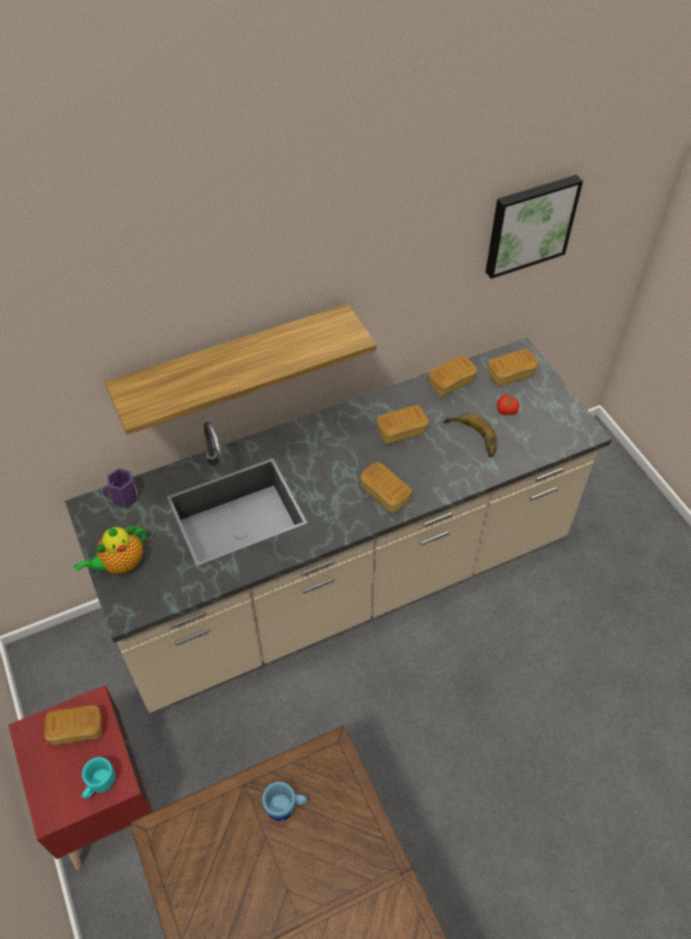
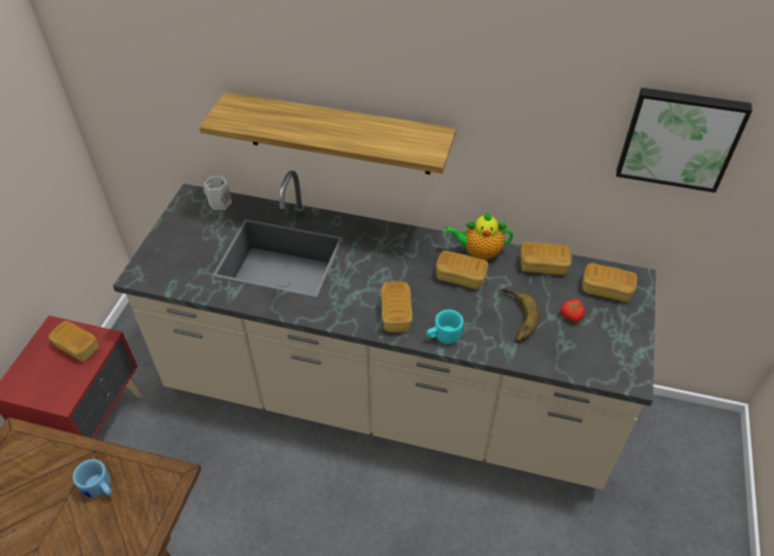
camera: 40 degrees right, 5 degrees down
teapot [74,526,147,574] -> teapot moved to [444,212,513,260]
turquoise mug [82,757,115,799] -> turquoise mug moved to [426,309,464,344]
purple mug [103,468,138,507] -> white mug [203,176,232,210]

